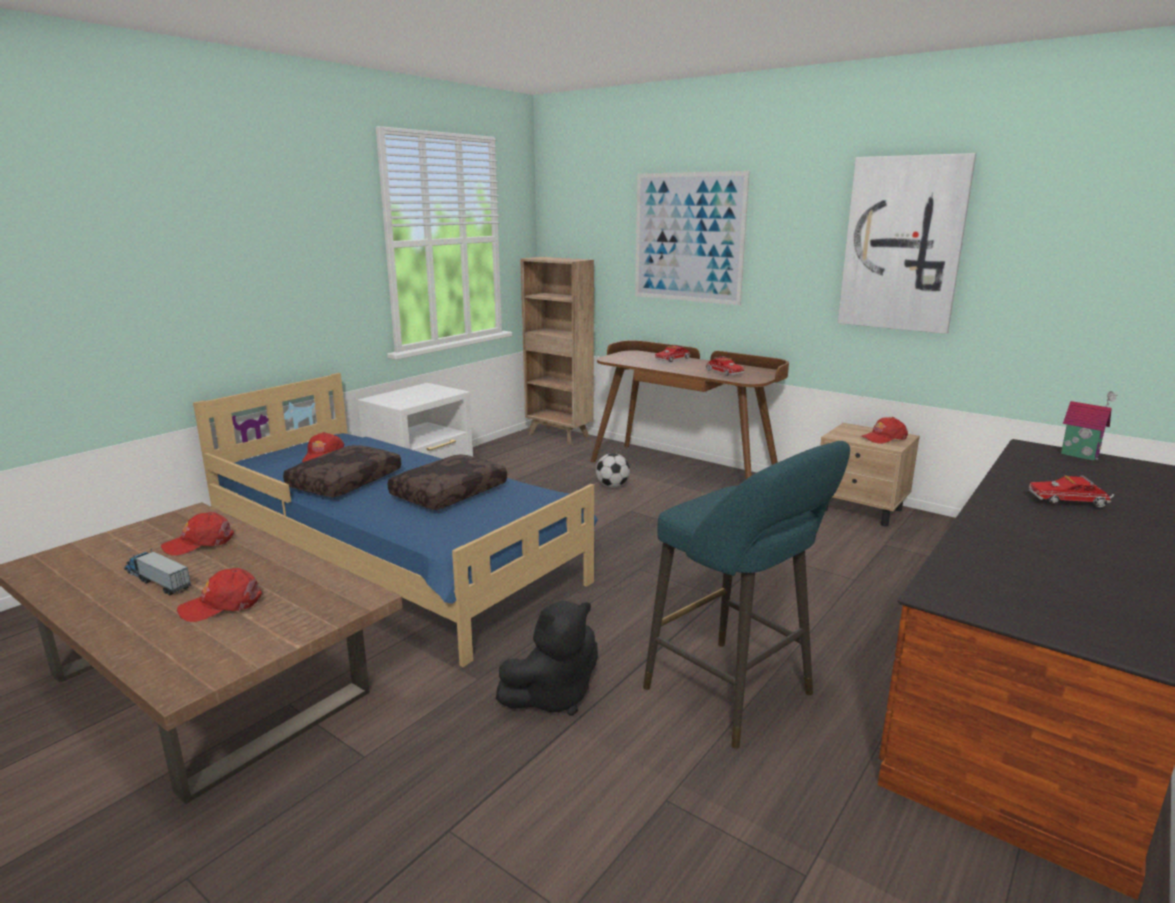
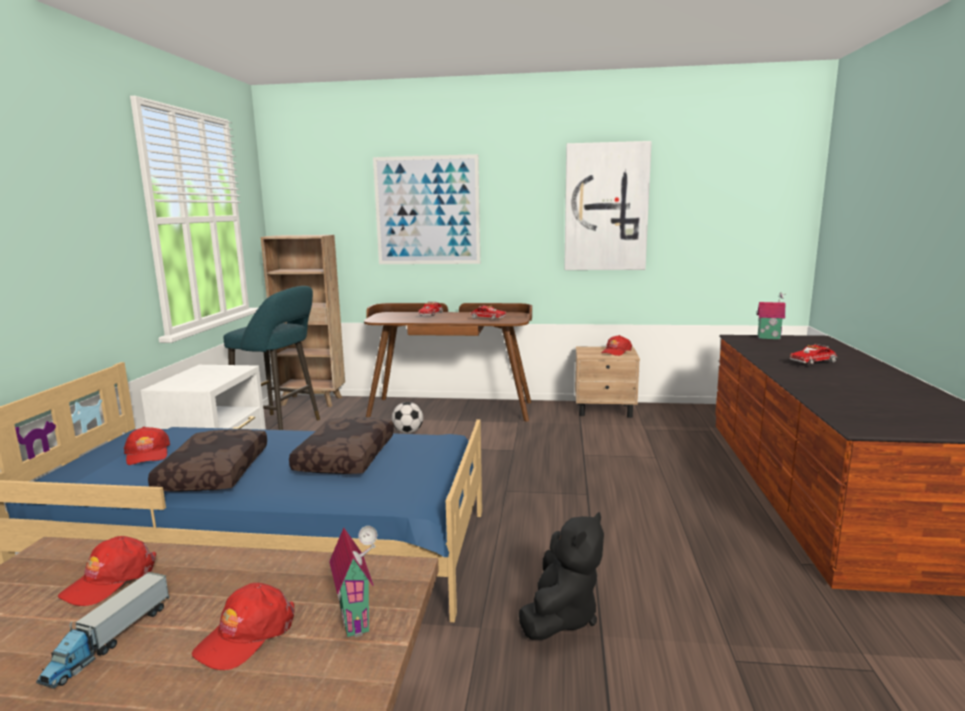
camera: 30 degrees left, 5 degrees down
toy truck [124,549,191,596] -> toy truck turned 75 degrees counterclockwise [36,572,169,689]
turquoise stool [643,441,850,749] -> turquoise stool moved to [224,286,320,430]
none -> toy house [329,526,377,637]

